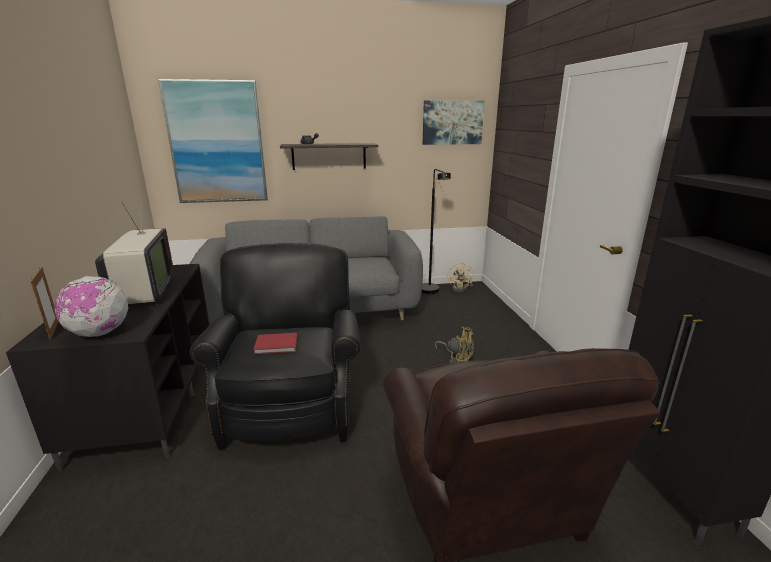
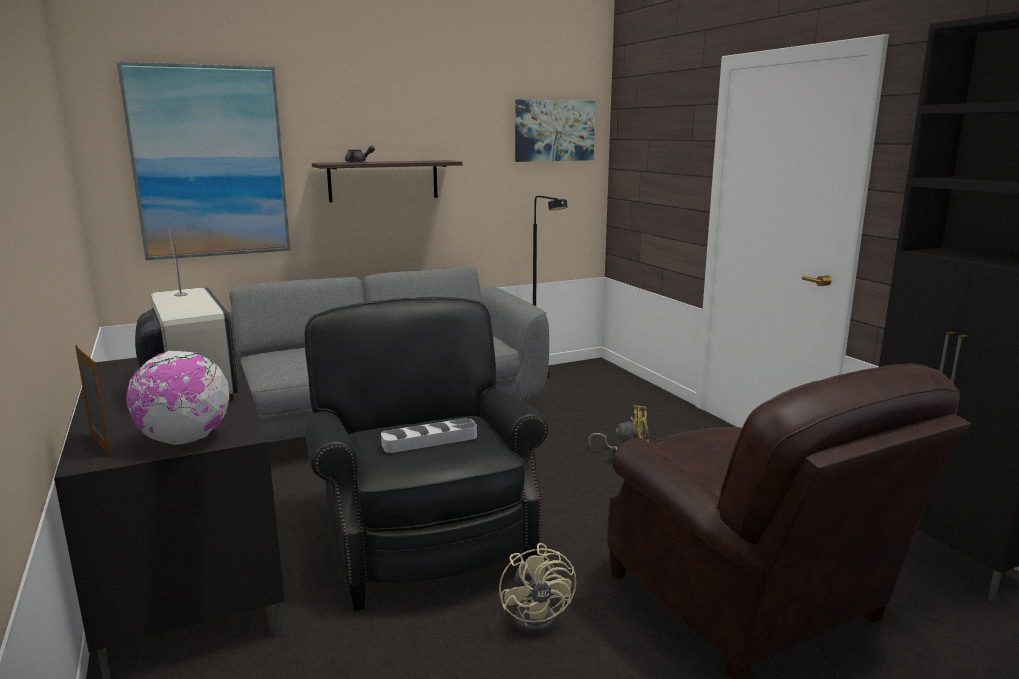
camera: 15 degrees left, 5 degrees down
red book [253,333,298,354] -> grey tray [381,418,477,453]
beige fan [448,262,474,292] -> beige fan moved to [499,543,576,635]

